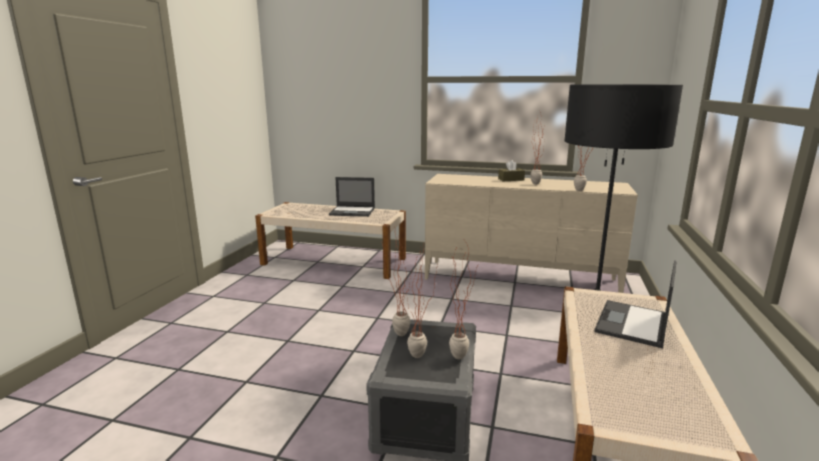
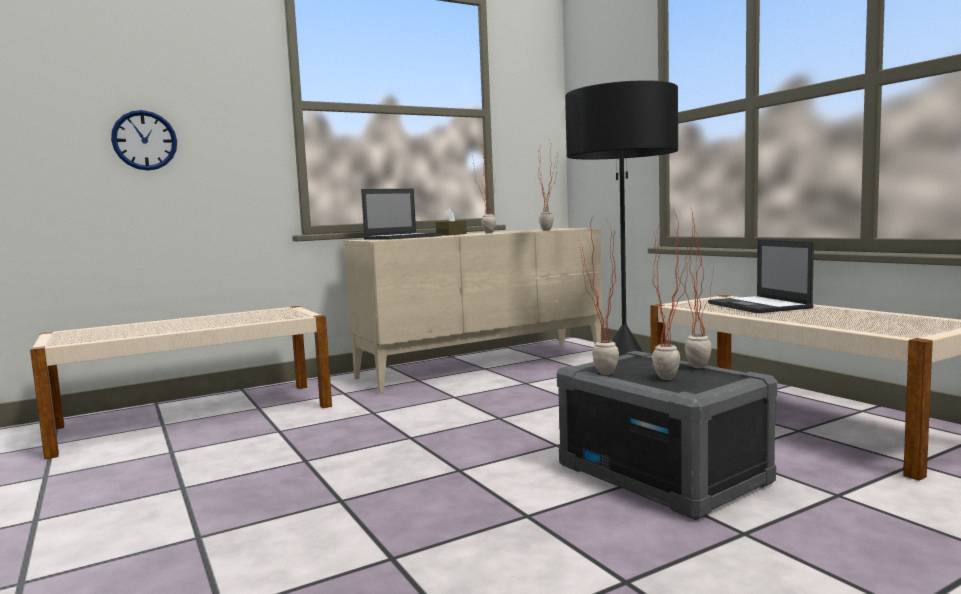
camera: 45 degrees left, 10 degrees down
laptop [329,177,375,217] -> laptop moved to [361,189,442,240]
none -> wall clock [111,110,177,171]

